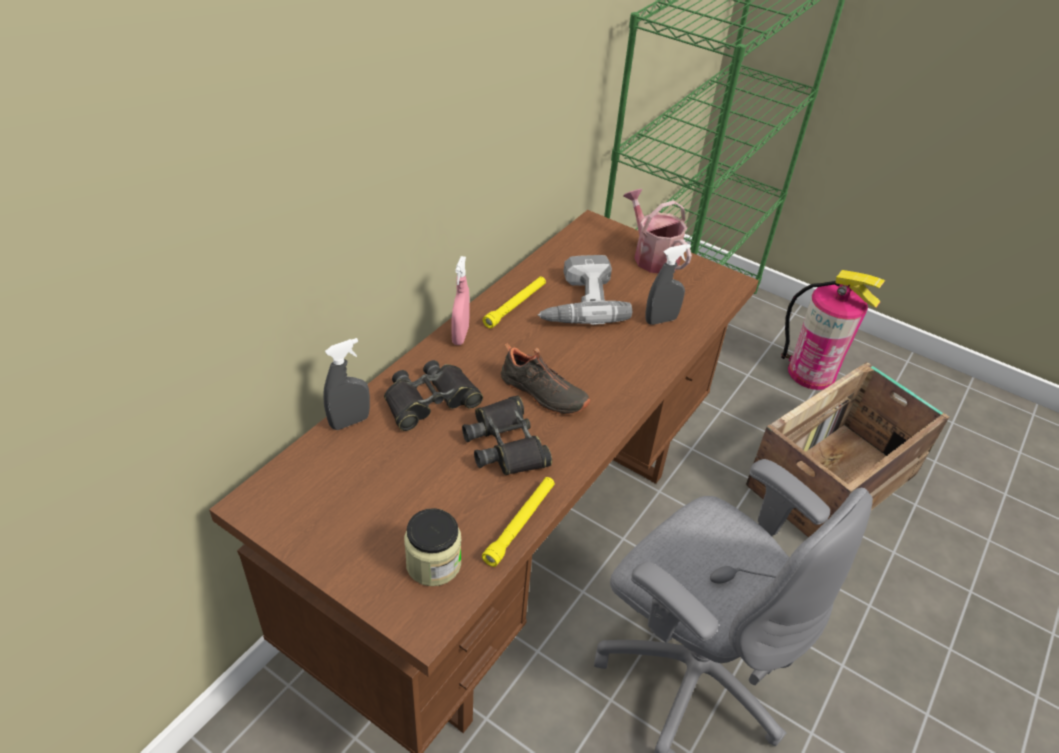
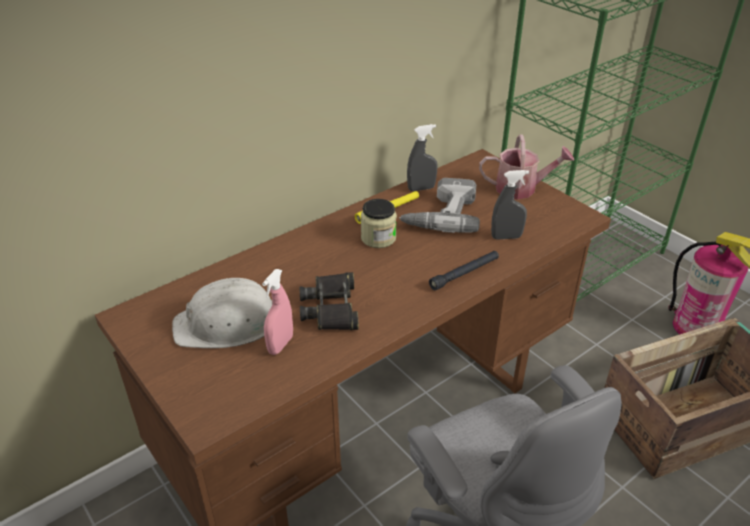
camera: 20 degrees right, 5 degrees down
grey spray bottle [323,338,370,430] -> grey spray bottle moved to [407,124,437,191]
black binoculars [384,360,483,431] -> none
jar [404,508,461,586] -> jar moved to [361,199,397,248]
pink spray bottle [451,256,470,345] -> pink spray bottle moved to [262,269,293,355]
yellow flashlight [482,477,555,567] -> none
black shoe [500,343,590,415] -> none
watering can [623,189,692,273] -> watering can turned 105 degrees clockwise [479,135,574,199]
none -> white hard hat [172,278,273,348]
none -> black flashlight [429,251,499,290]

